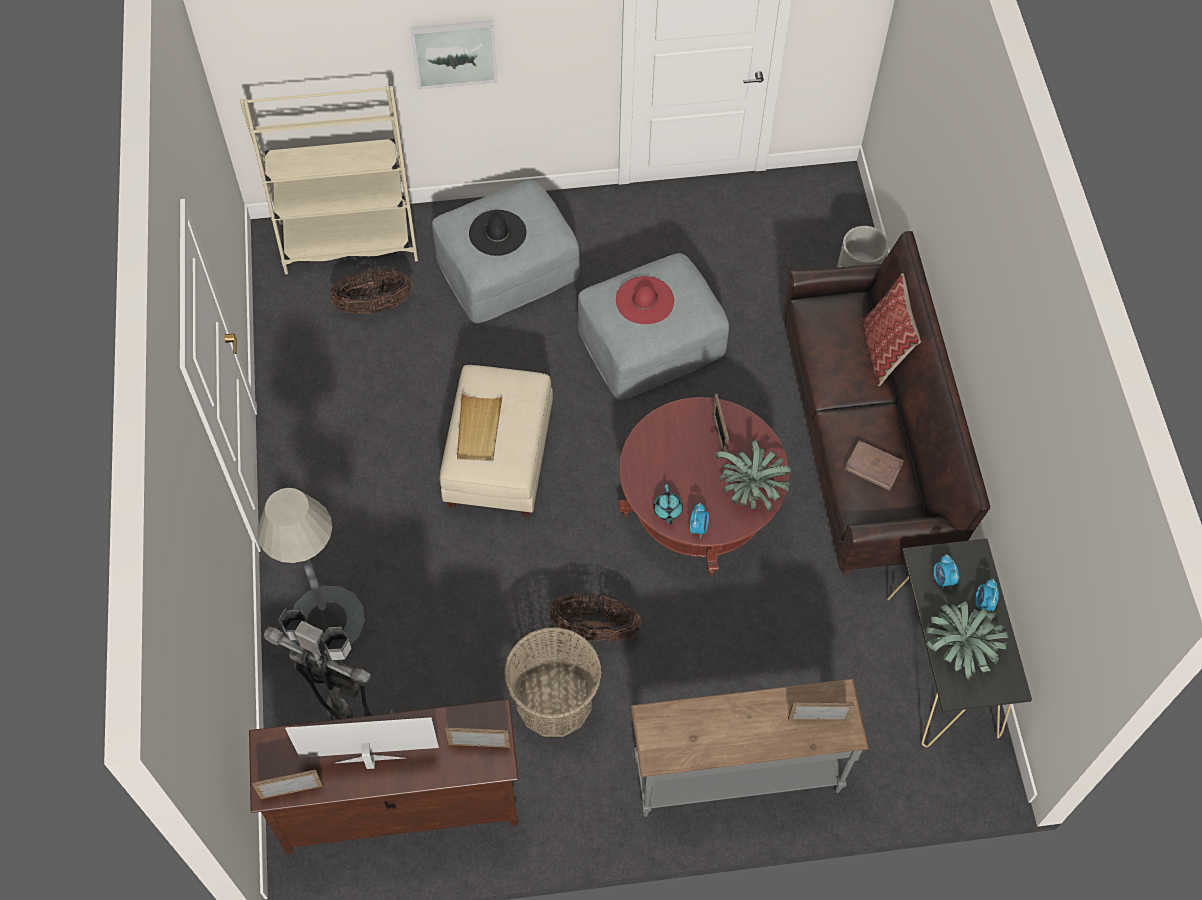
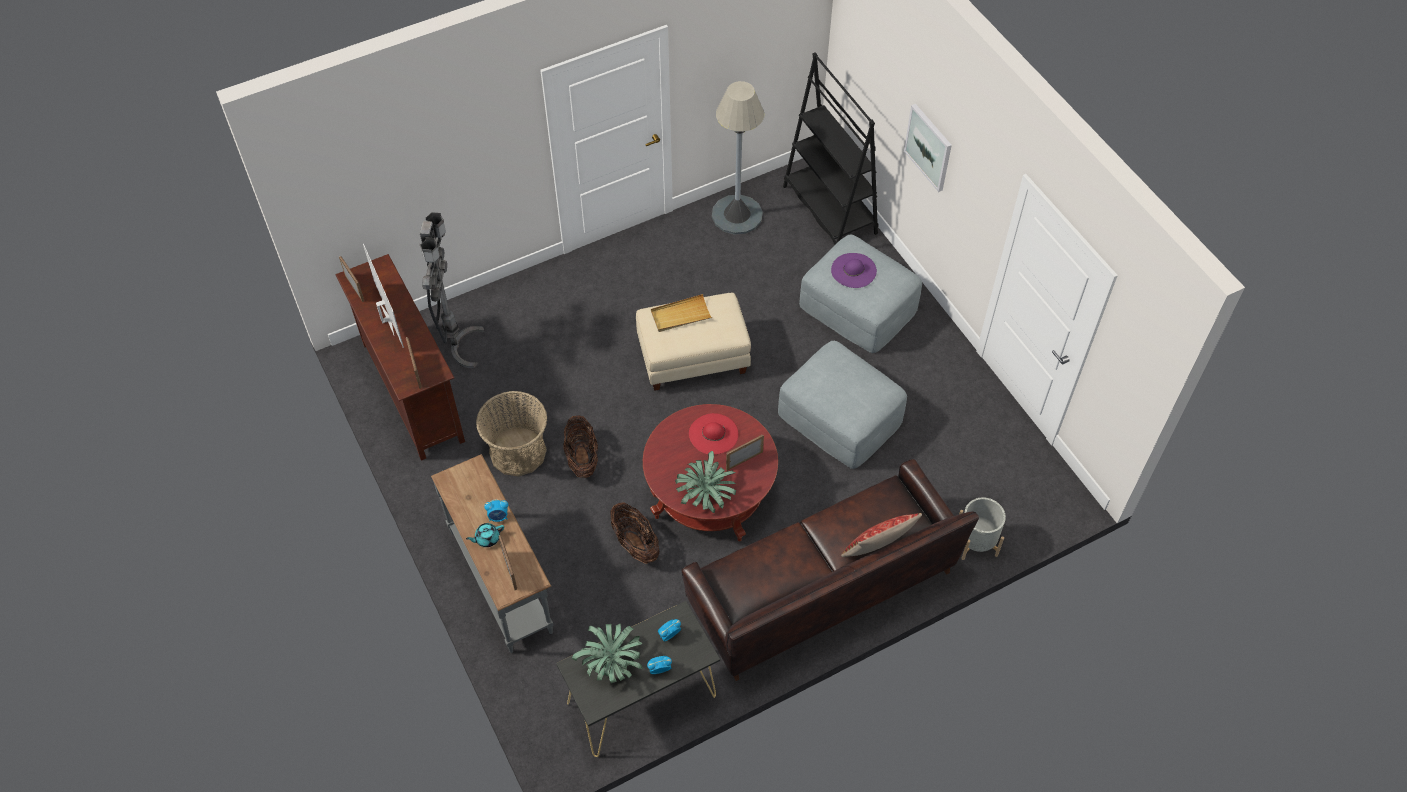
camera: 70 degrees right, 5 degrees down
beige bookcase [240,86,418,274] -> black bookcase [783,52,878,245]
grey floor lamp [257,488,365,656] -> grey floor lamp moved to [712,81,764,235]
basket [330,269,412,314] -> basket moved to [610,502,660,564]
black hat [469,210,526,256] -> purple hat [831,253,877,288]
red hat [616,276,674,324] -> red hat moved to [689,413,738,454]
turquoise teapot [653,484,683,524] -> turquoise teapot moved to [466,523,504,547]
alarm clock [690,503,709,539] -> alarm clock moved to [484,499,508,522]
brown book [844,440,904,491] -> none

